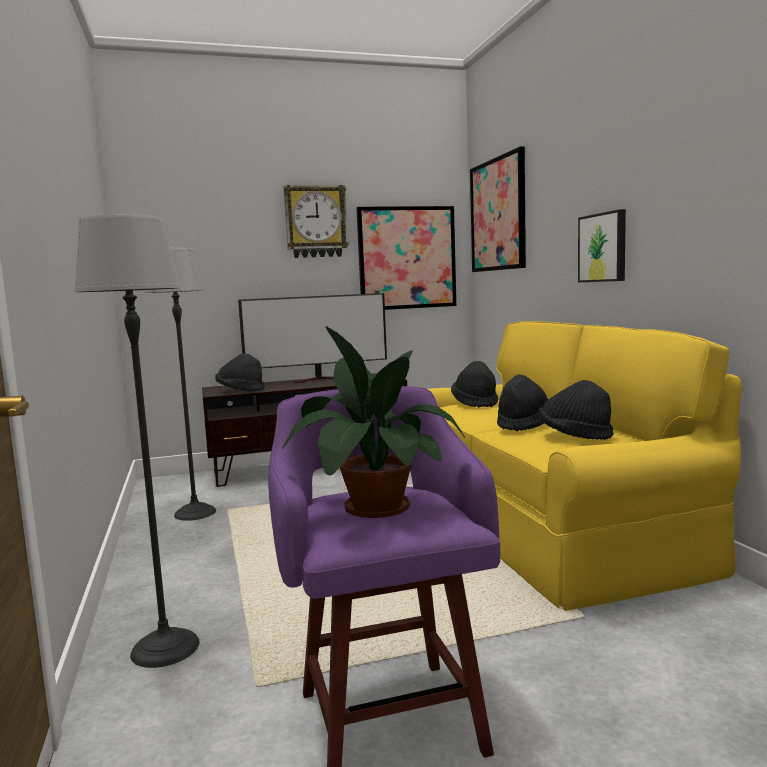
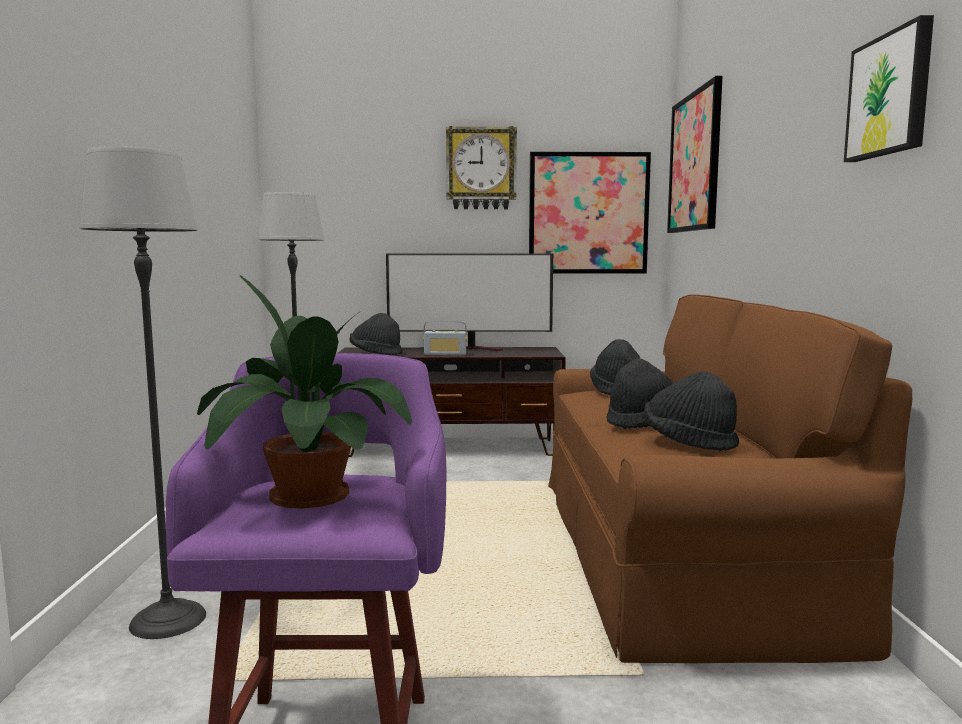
camera: 15 degrees right, 0 degrees up
yellow sofa [428,321,742,611] -> brown sofa [548,294,912,663]
picture [578,209,626,282] -> picture moved to [844,15,934,162]
none -> radio [423,321,467,355]

